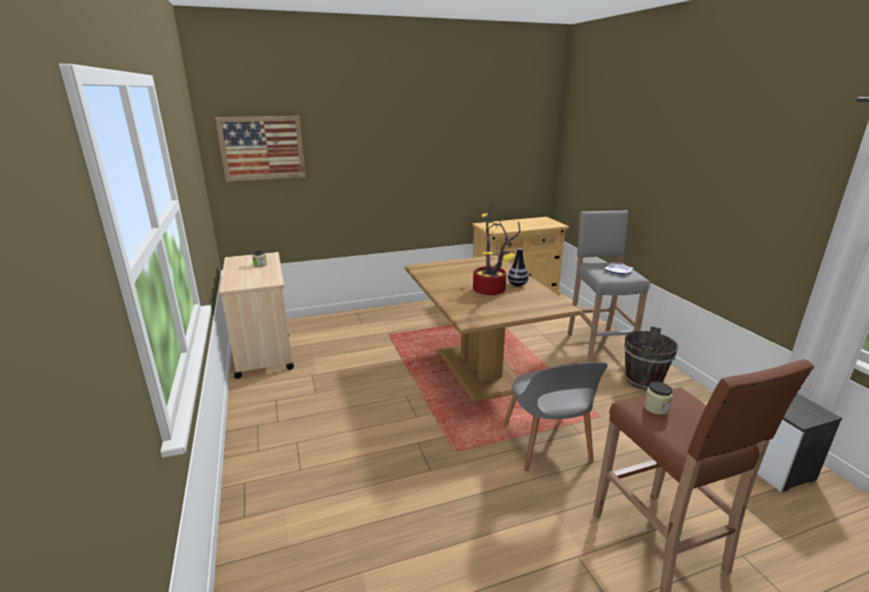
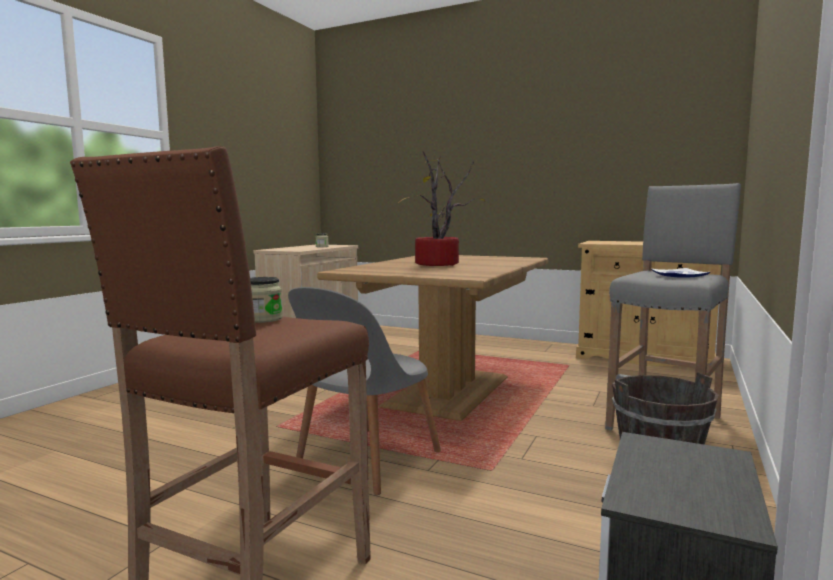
camera: 45 degrees right, 15 degrees down
picture [215,116,306,182] -> none
vase [508,248,529,287] -> none

